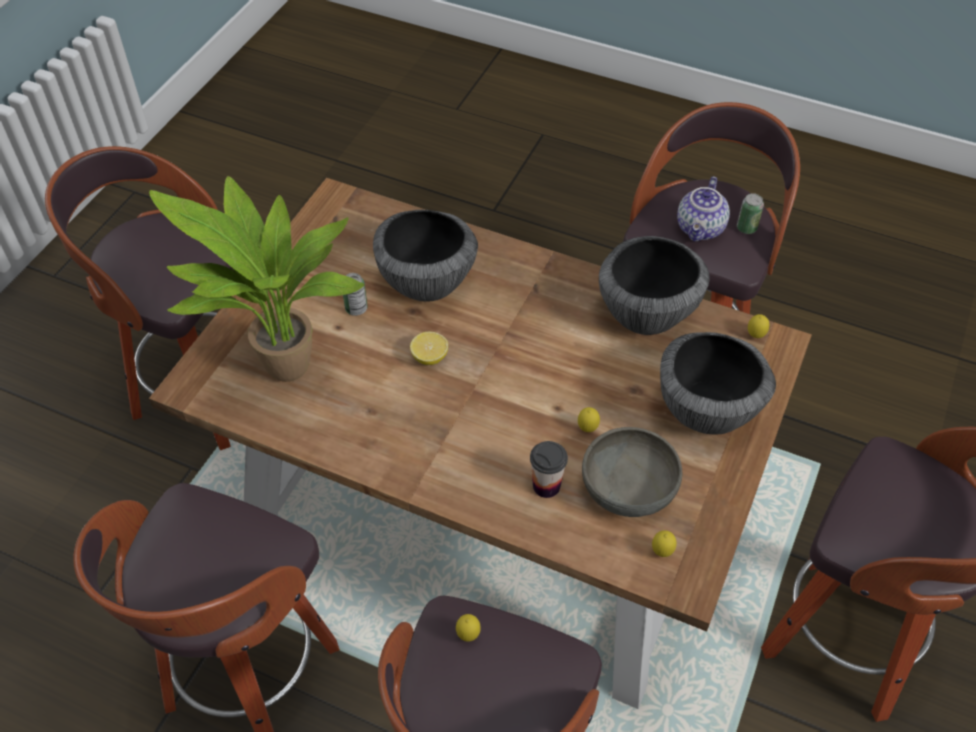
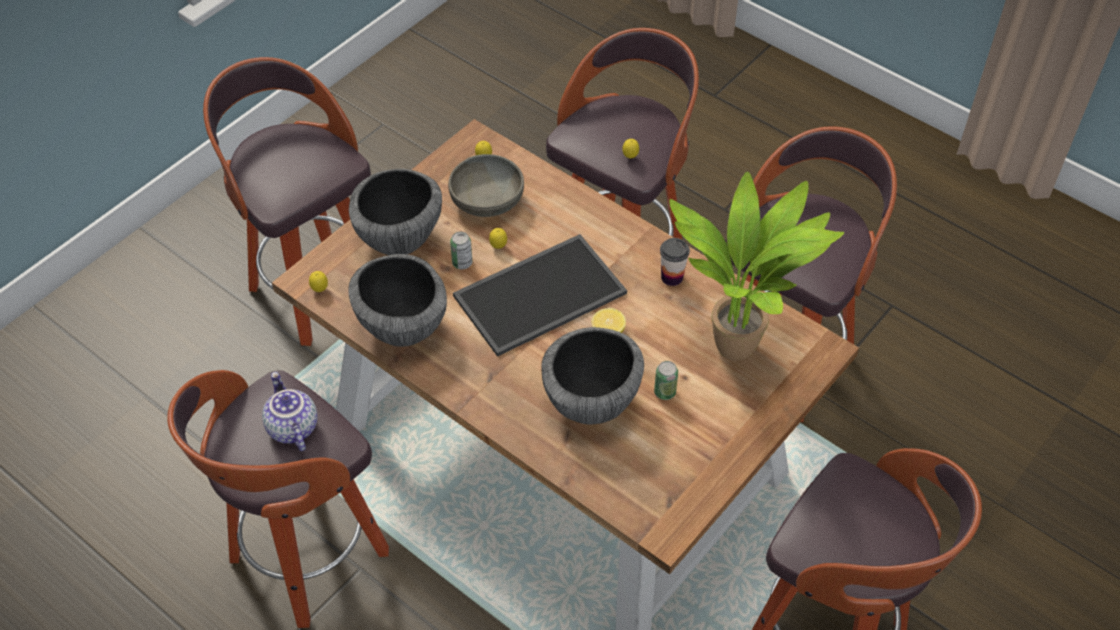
camera: 165 degrees left, 0 degrees up
cup [530,441,568,498] -> cup moved to [660,238,690,286]
teapot [677,176,730,241] -> teapot turned 60 degrees counterclockwise [262,372,317,451]
can [737,193,764,234] -> can moved to [450,232,472,269]
none -> tray [453,234,627,357]

